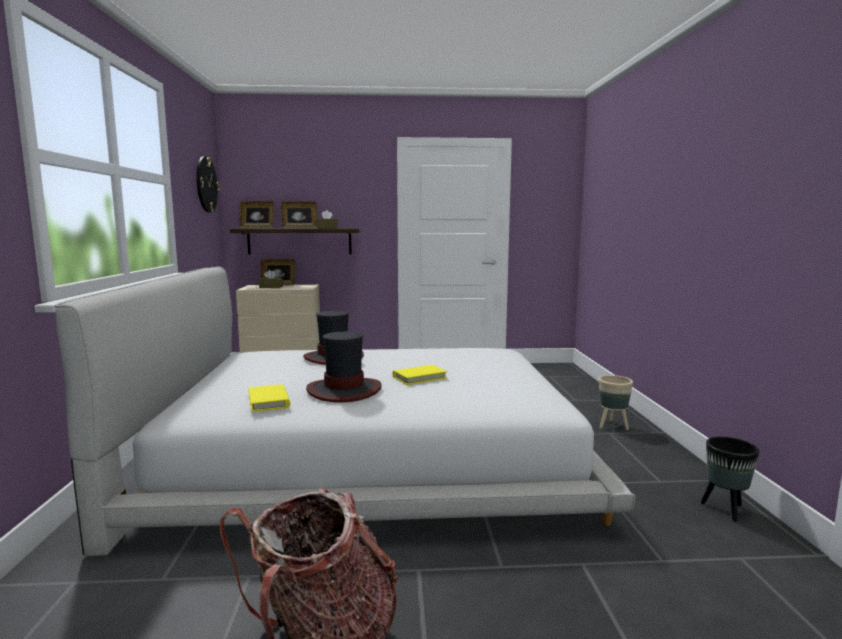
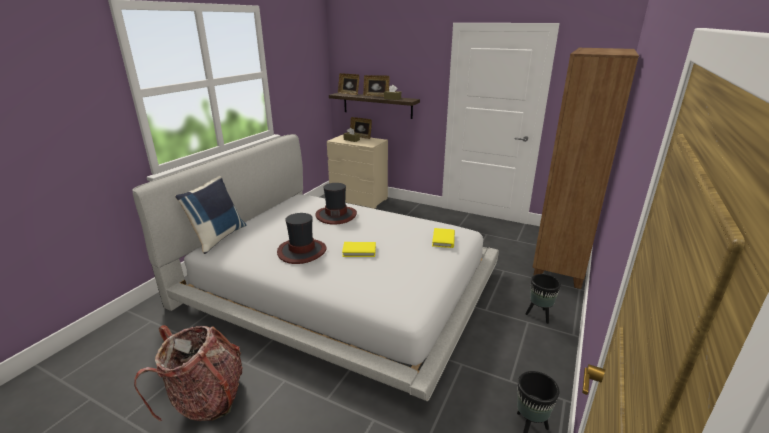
camera: 30 degrees right, 15 degrees up
wall clock [196,156,220,213] -> none
yellow book [248,384,290,412] -> yellow book moved to [432,228,455,248]
beige planter [599,375,633,430] -> black planter [526,274,561,324]
none -> blue pillow [175,176,246,254]
none -> brown bookcase [532,48,639,289]

